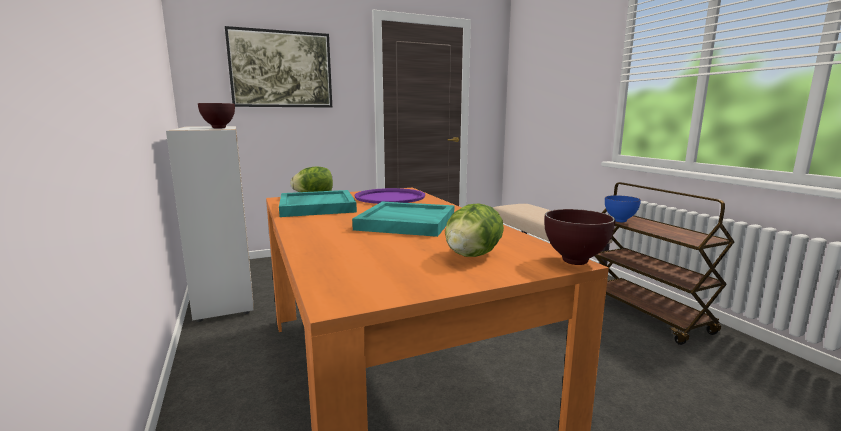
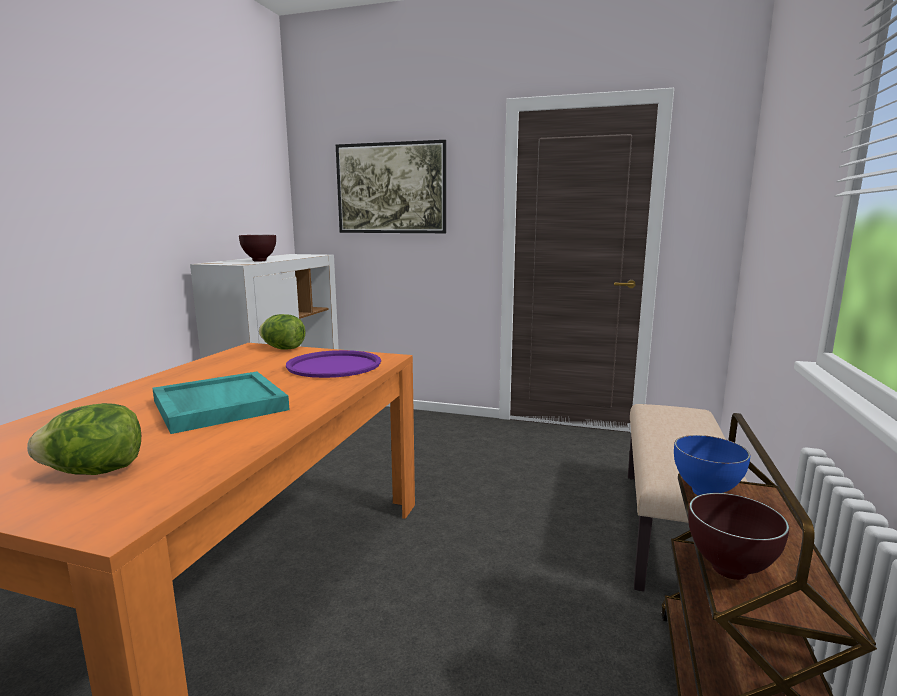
camera: 40 degrees right, 0 degrees up
turquoise tray [279,190,357,217] -> none
brown bowl [544,209,615,265] -> brown bowl moved to [688,493,789,580]

